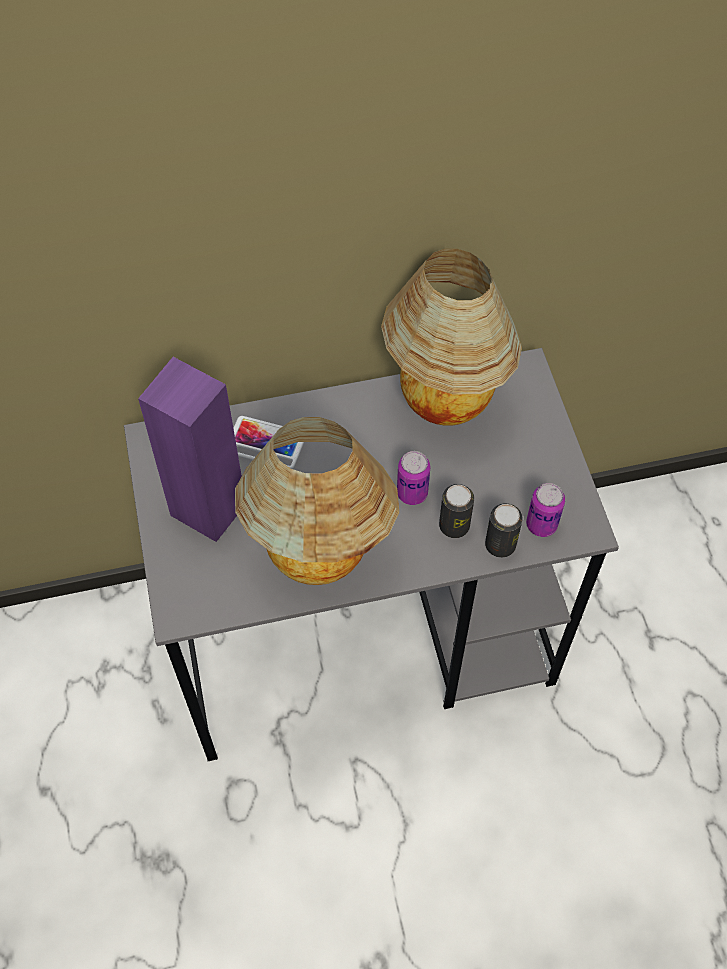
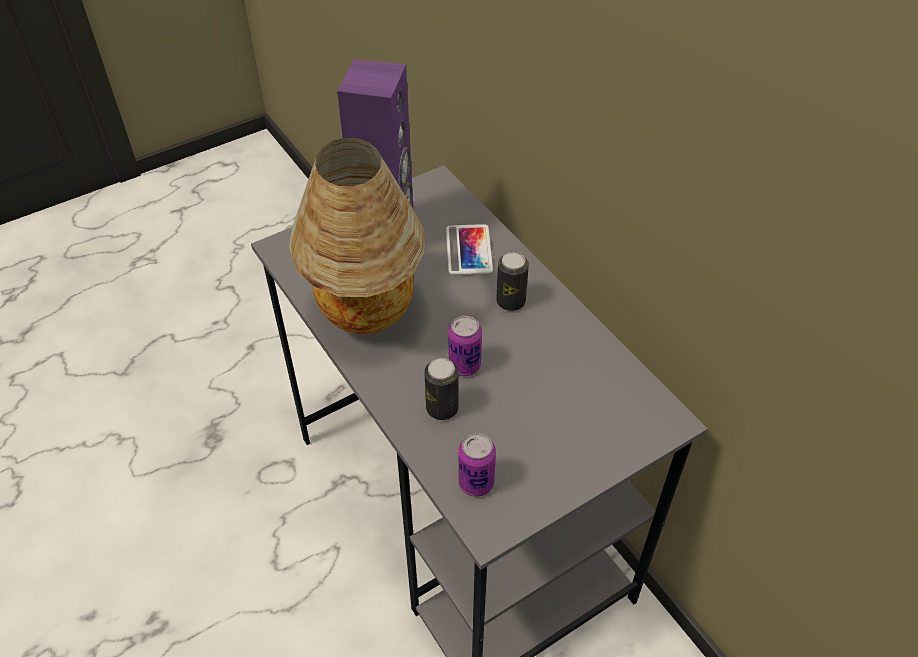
camera: 70 degrees right, 10 degrees down
table lamp [381,249,522,426] -> none
can [485,503,523,558] -> can moved to [496,252,529,311]

